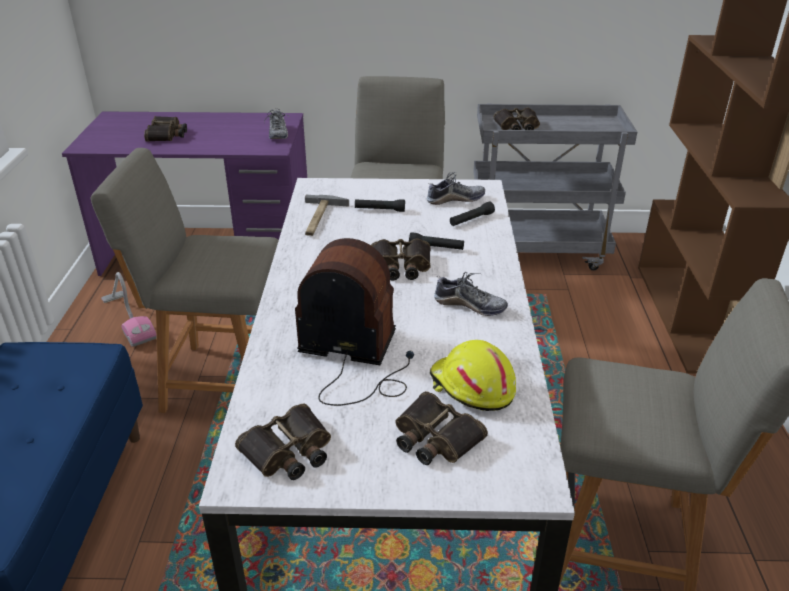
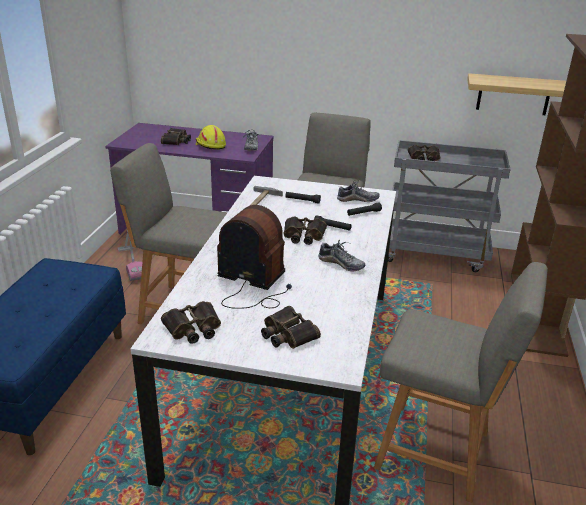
camera: 10 degrees right, 5 degrees down
yellow hard hat [430,340,516,411] -> yellow hard hat moved to [195,125,226,150]
none -> shelf [467,73,566,115]

